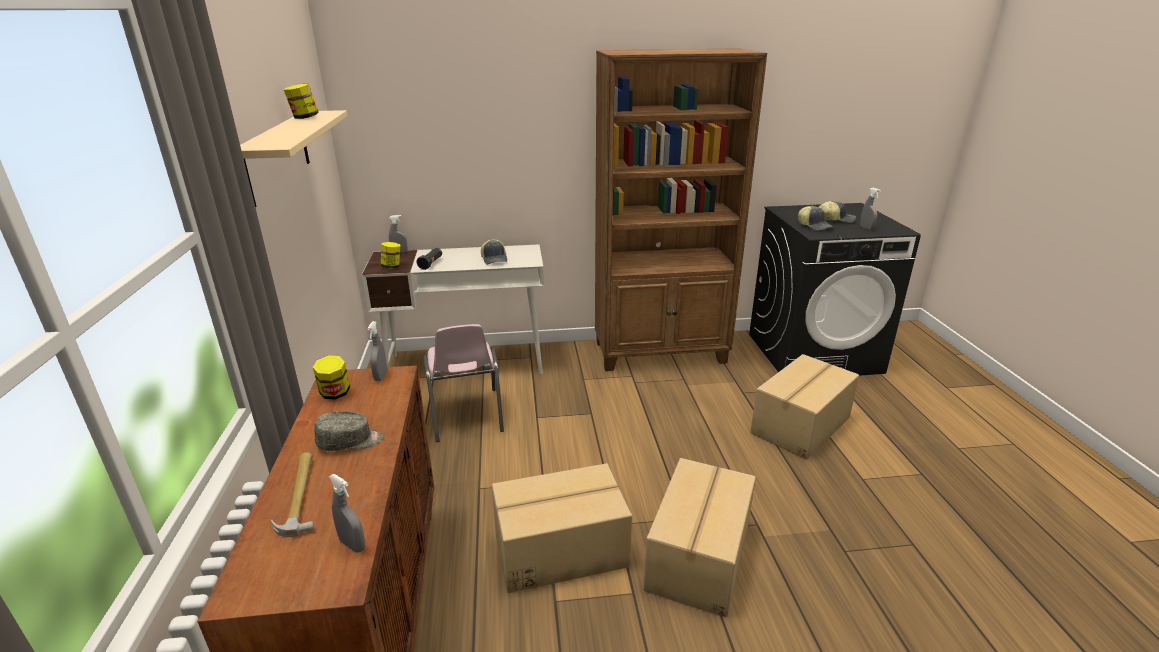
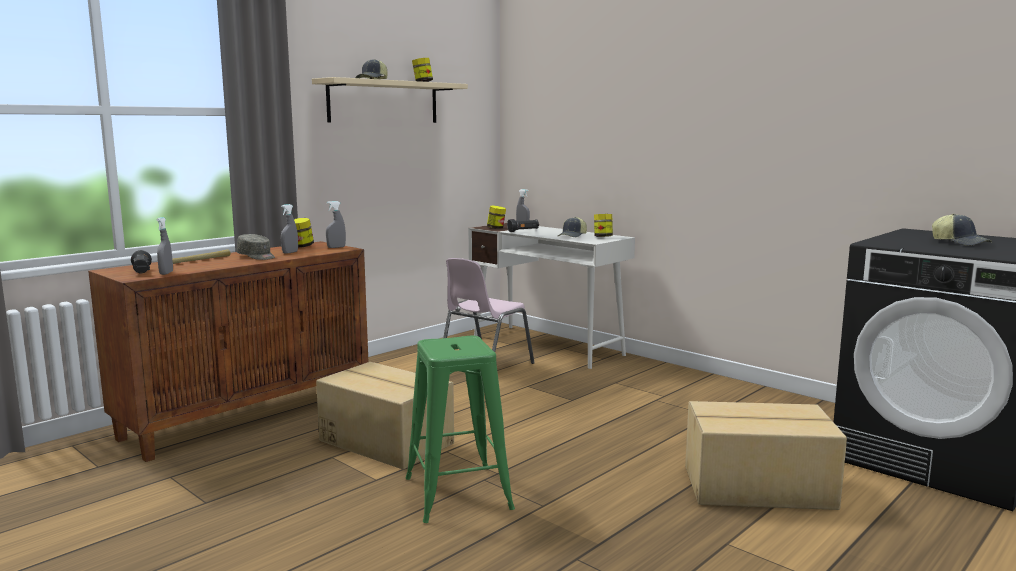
camera: 50 degrees right, 15 degrees down
brown bookcase [595,48,767,371] -> none
cardboard box [644,458,756,617] -> green stool [406,336,515,523]
cap [798,206,833,231] -> cap moved to [356,59,387,79]
grey spray bottle [860,188,881,230] -> grey spray bottle moved to [281,204,298,254]
none -> black flashlight [131,250,152,273]
none -> jar [594,214,613,237]

